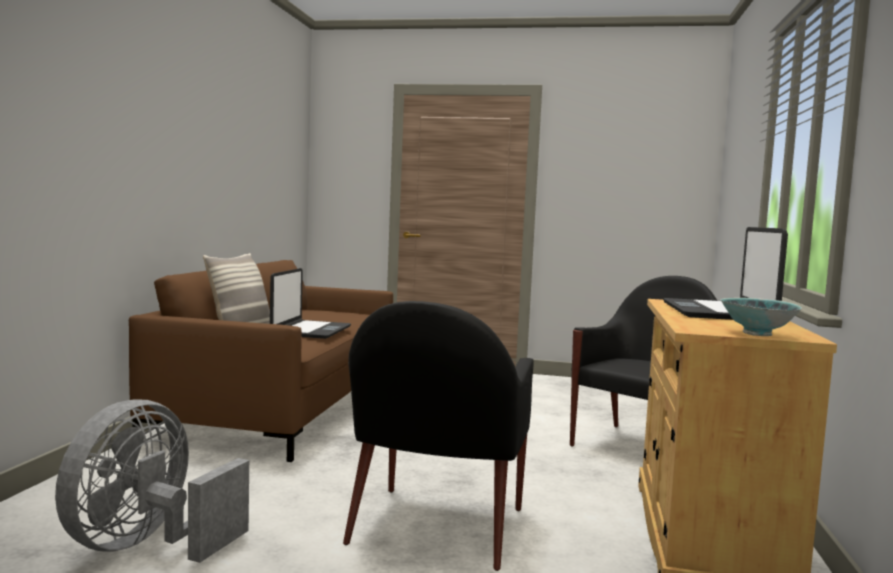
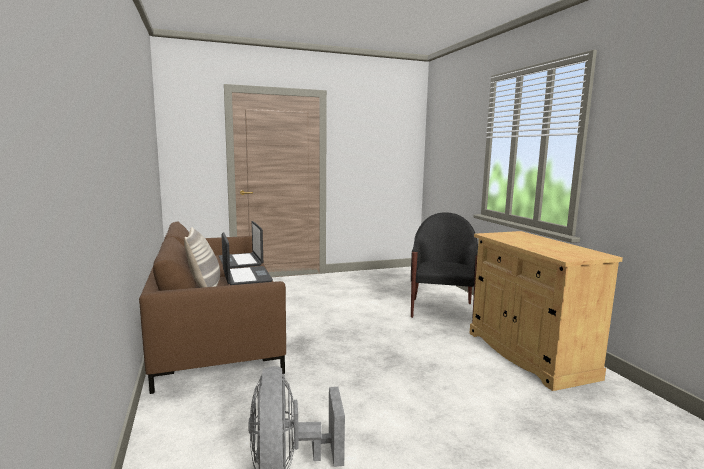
camera: 30 degrees left, 5 degrees up
black armchair [343,301,534,571] -> none
laptop [663,227,788,320] -> laptop moved to [219,221,263,268]
bowl [720,298,802,336] -> none

